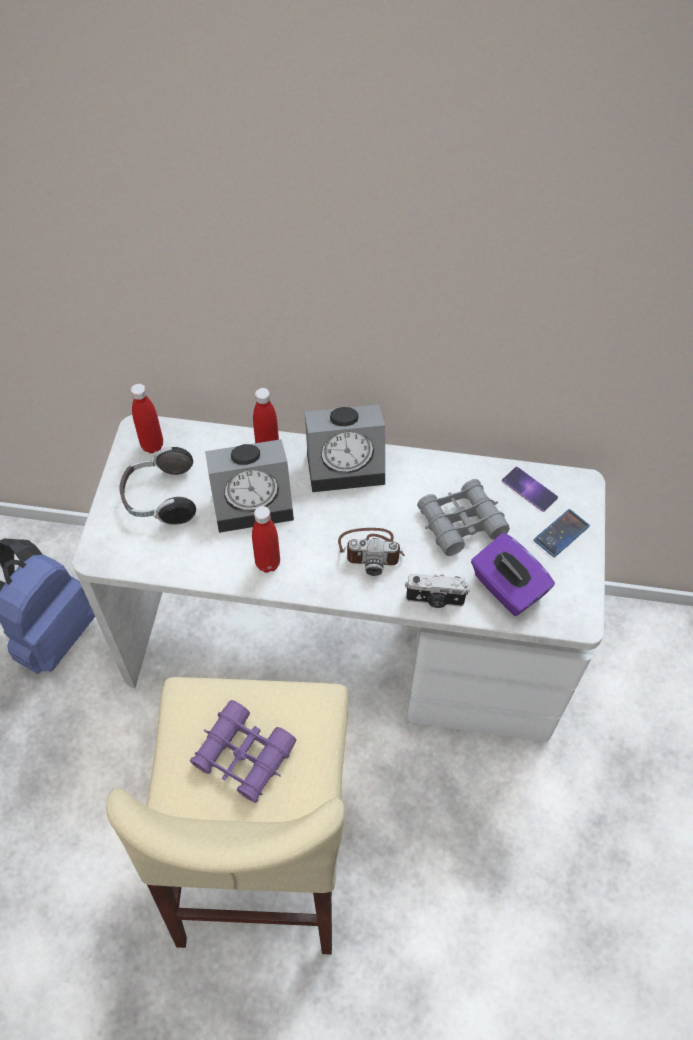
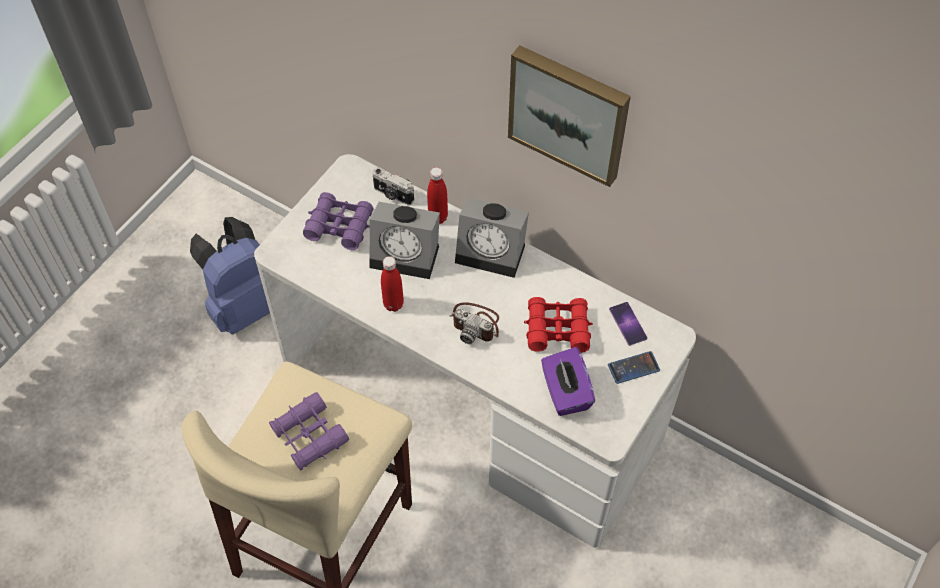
camera: 25 degrees right, 0 degrees up
headphones [119,446,196,525] -> purple binoculars [303,192,373,250]
red bottle [131,383,163,453] -> none
camera [405,574,470,608] -> camera moved to [372,167,414,206]
grey binoculars [417,479,510,556] -> red binoculars [524,297,593,353]
none -> picture [508,45,631,187]

